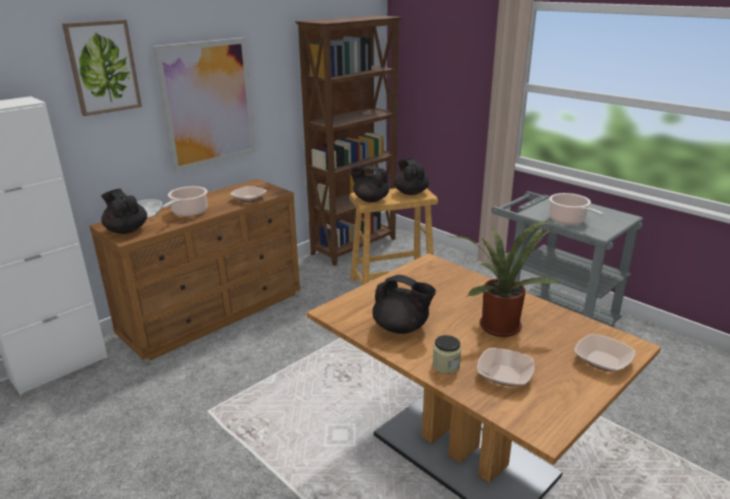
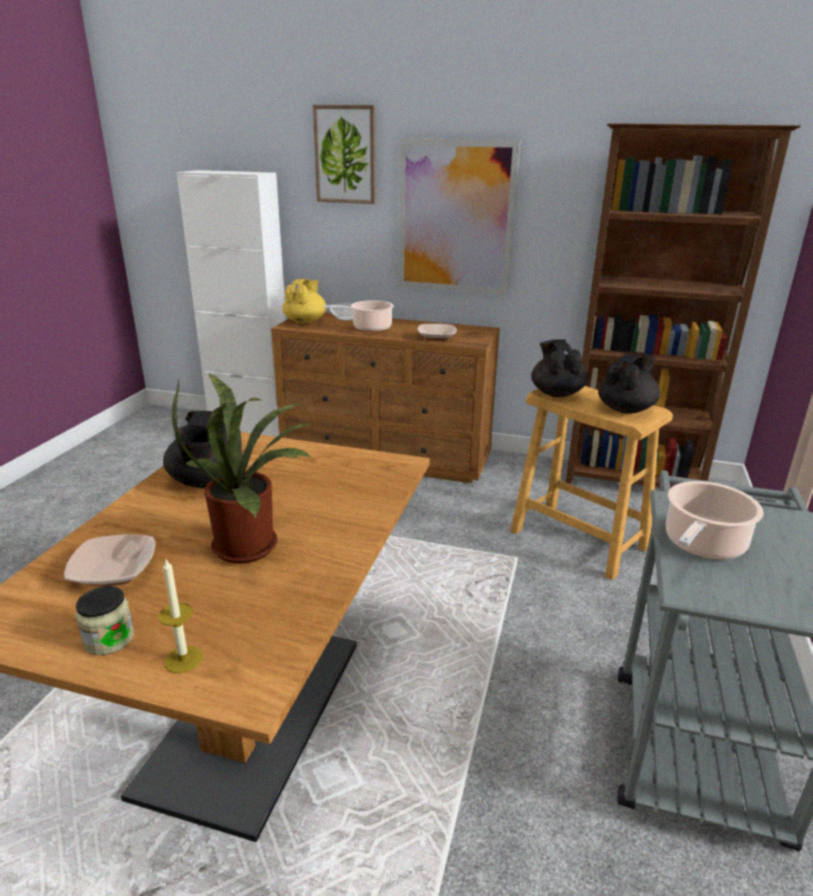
camera: 60 degrees right, 0 degrees up
black teapot [101,189,147,234] -> yellow teapot [282,279,326,324]
jar [433,335,461,374] -> jar moved to [76,586,134,655]
bowl [574,334,635,372] -> candle [158,559,203,673]

